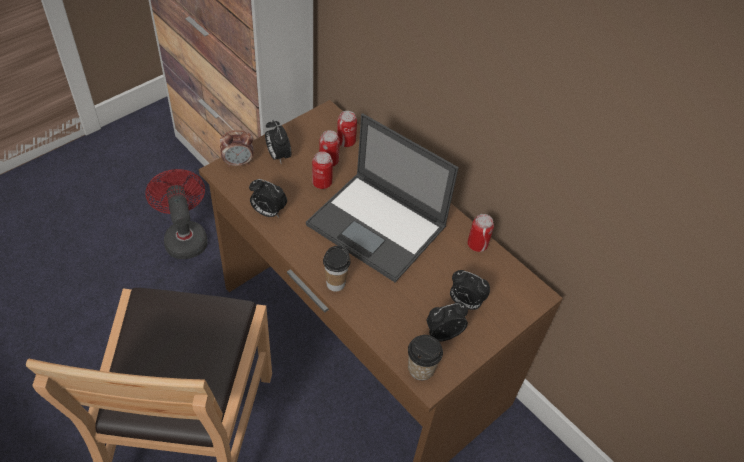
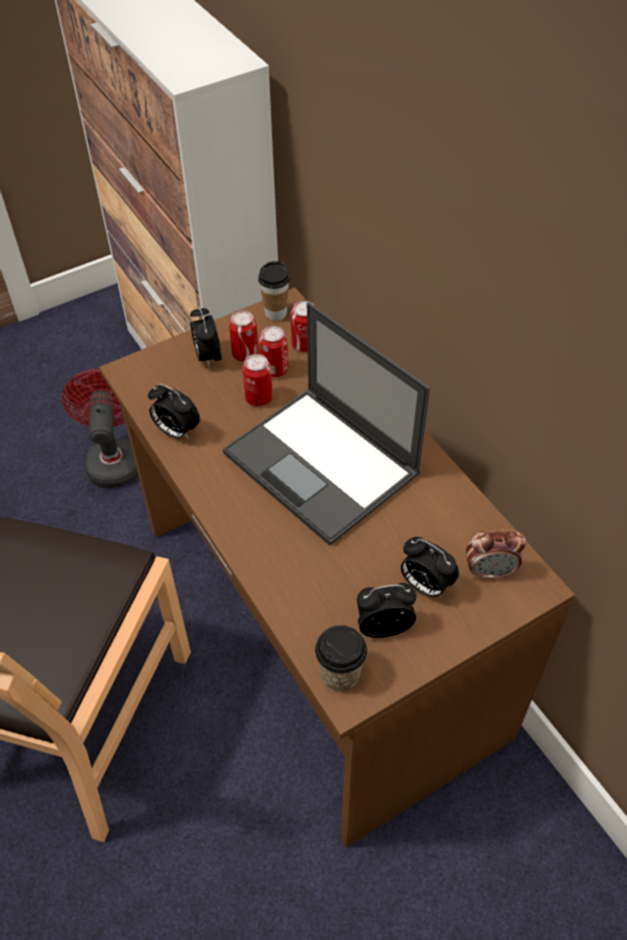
camera: 15 degrees right, 0 degrees up
alarm clock [220,130,254,167] -> alarm clock moved to [466,530,526,579]
cup [323,246,351,291] -> cup moved to [258,261,290,321]
can [468,214,494,252] -> can moved to [229,310,259,362]

